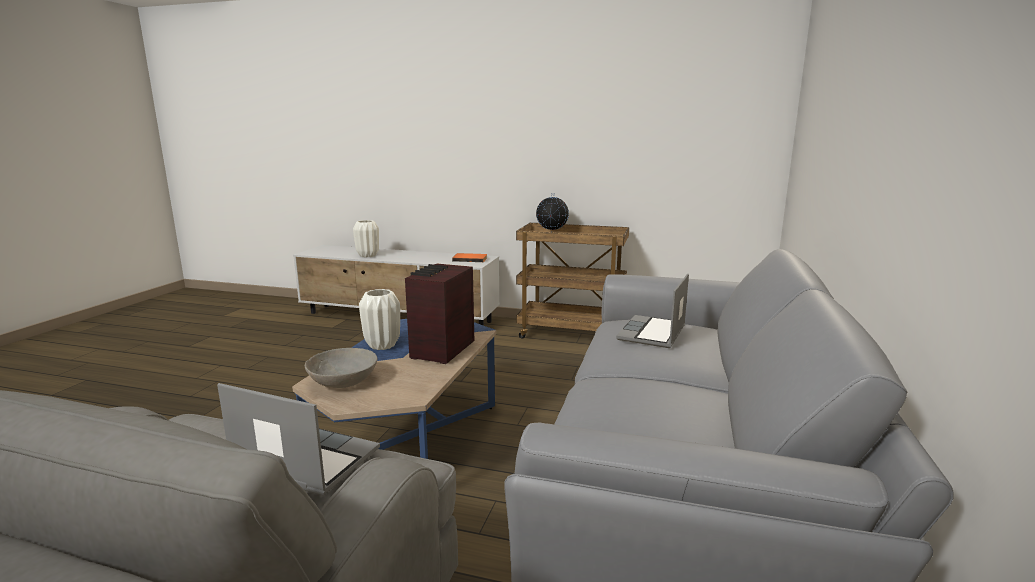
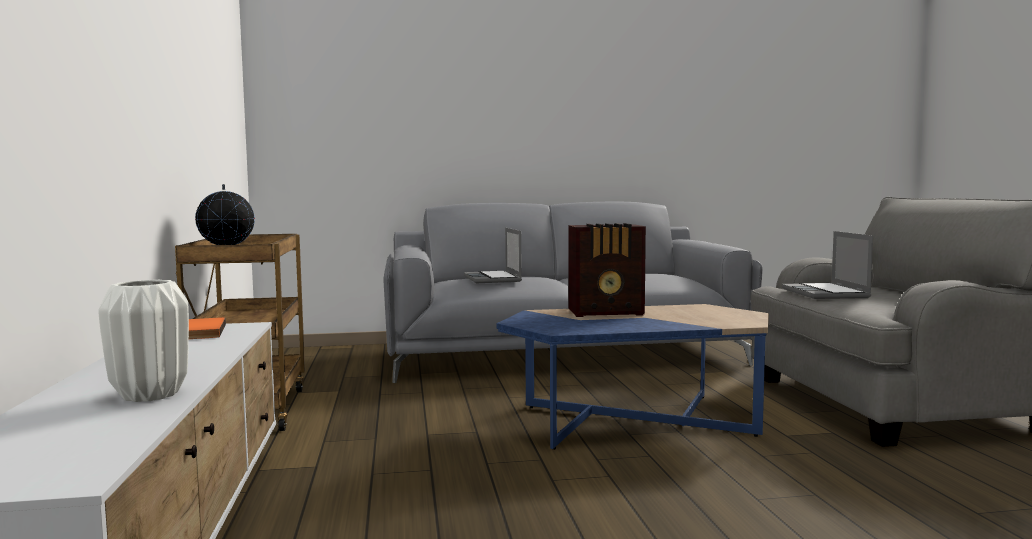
camera: 115 degrees left, 10 degrees down
grey bowl [305,348,377,388] -> none
white vase [359,289,400,350] -> none
laptop [616,274,689,348] -> laptop turned 75 degrees clockwise [464,228,522,283]

